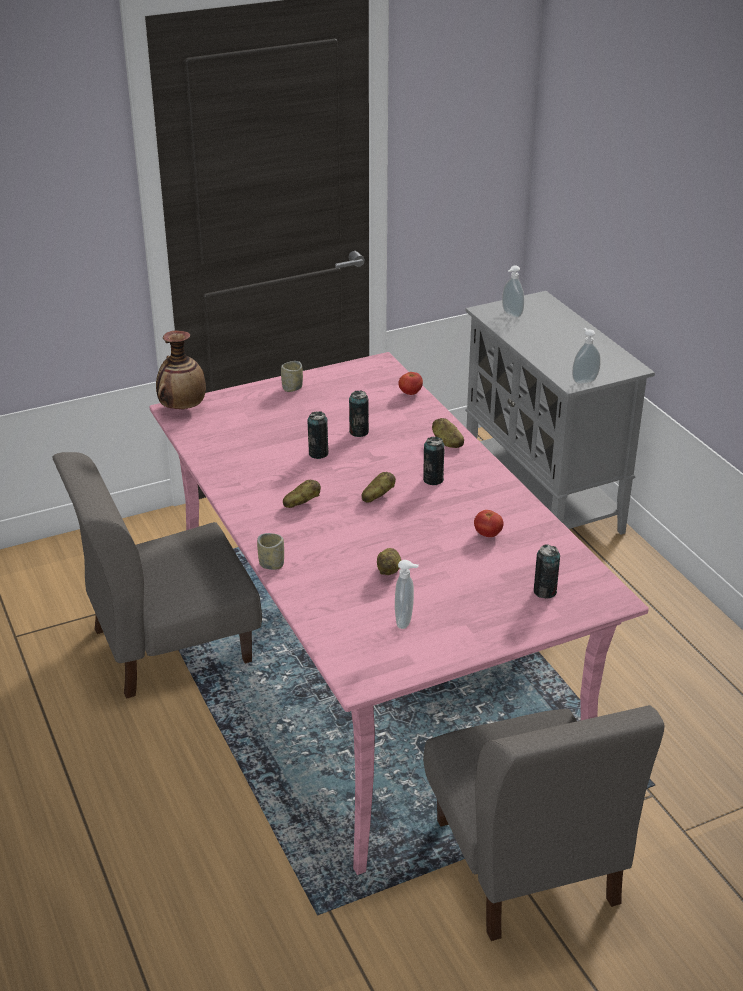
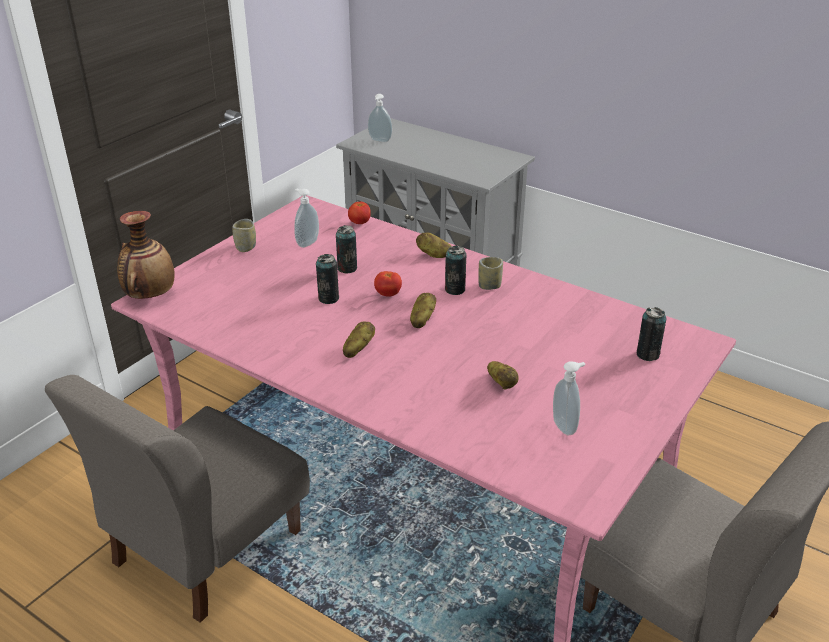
camera: 30 degrees left, 0 degrees up
cup [257,533,284,570] -> cup moved to [478,257,503,290]
tomato [474,510,503,537] -> tomato moved to [374,271,402,296]
soap dispenser [572,328,601,384] -> soap dispenser moved to [294,189,319,248]

